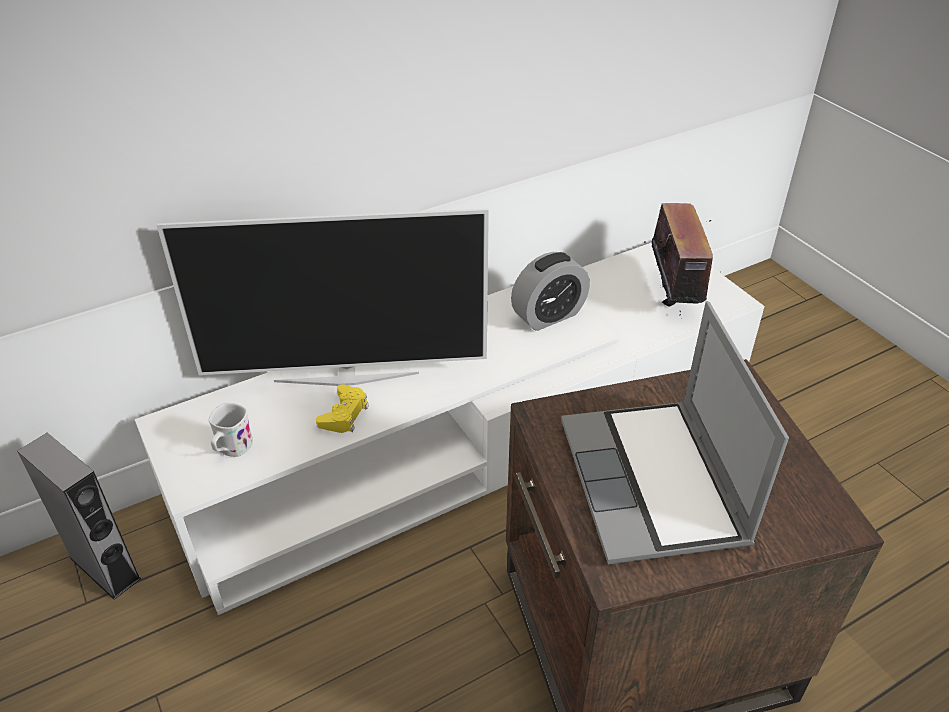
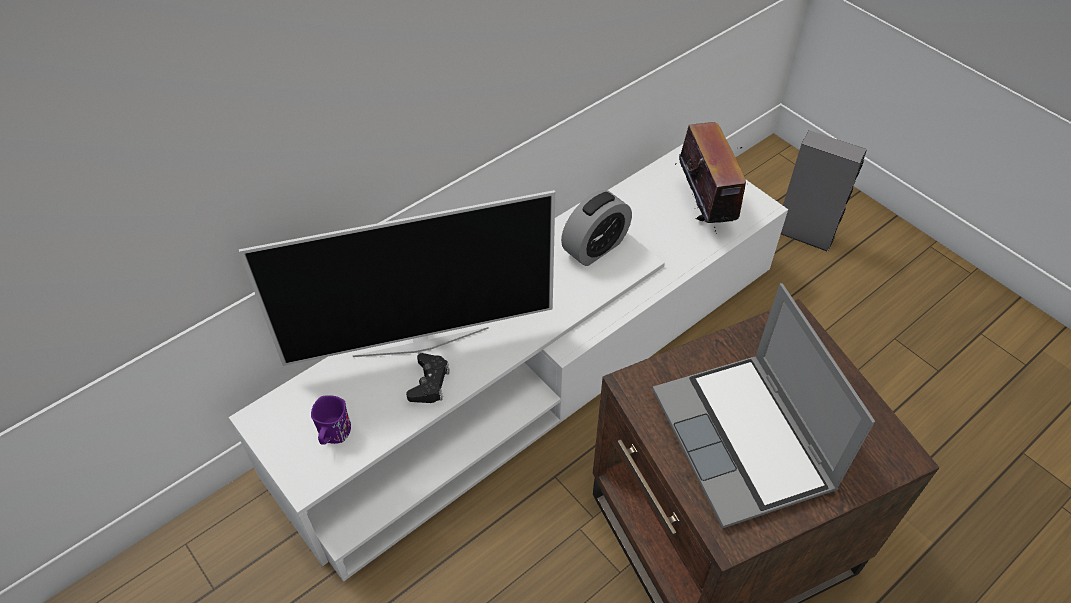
camera: 10 degrees left, 10 degrees up
grey speaker [17,433,141,600] -> grey speaker moved to [781,130,867,252]
white mug [209,403,253,457] -> purple mug [311,395,351,445]
yellow game controller [316,384,369,433] -> black game controller [406,353,450,403]

